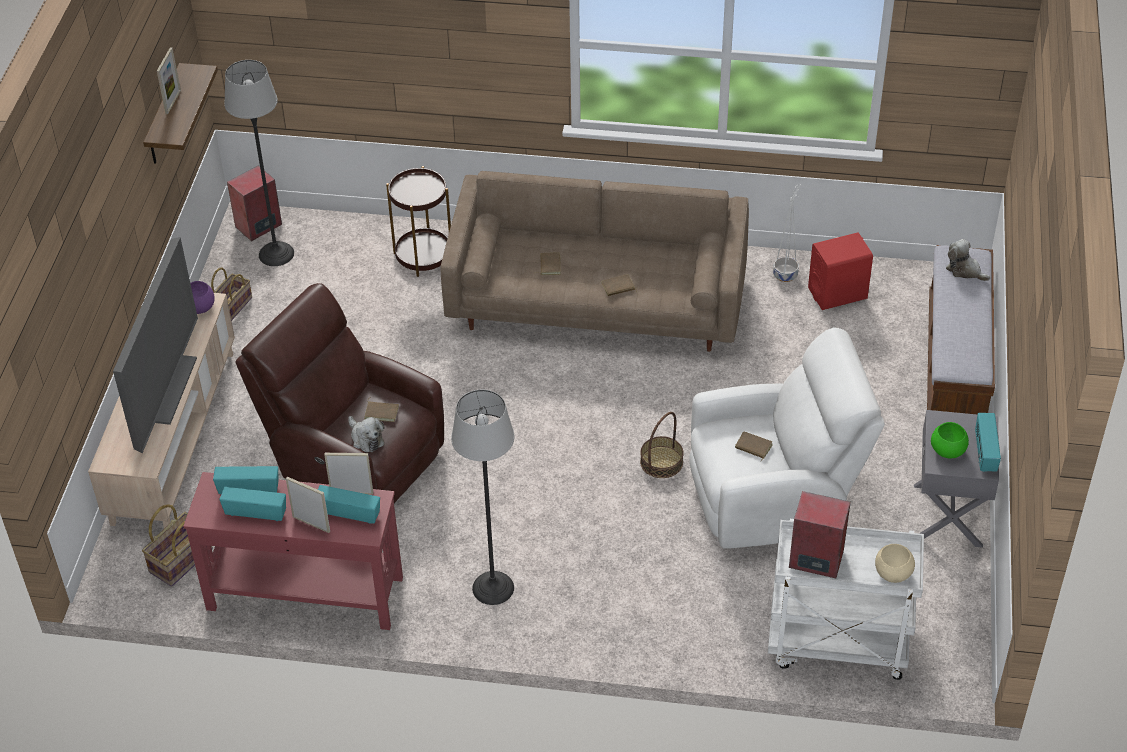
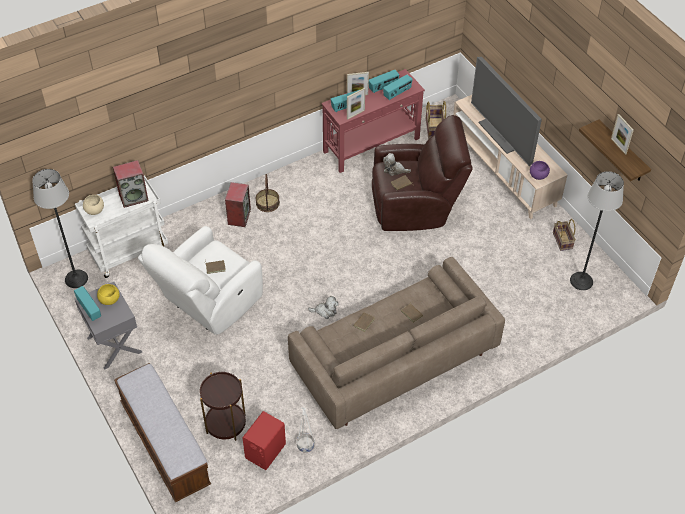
camera: 140 degrees right, 5 degrees up
speaker [227,165,282,241] -> speaker moved to [225,182,251,227]
brown side table [386,166,451,277] -> brown side table moved to [200,372,246,441]
floor lamp [451,390,515,605] -> floor lamp moved to [32,169,88,288]
basket [640,412,684,478] -> basket moved to [256,174,280,212]
green bowl [931,422,969,459] -> yellow bowl [97,284,119,305]
plush toy [946,239,990,281] -> plush toy moved to [308,296,339,319]

